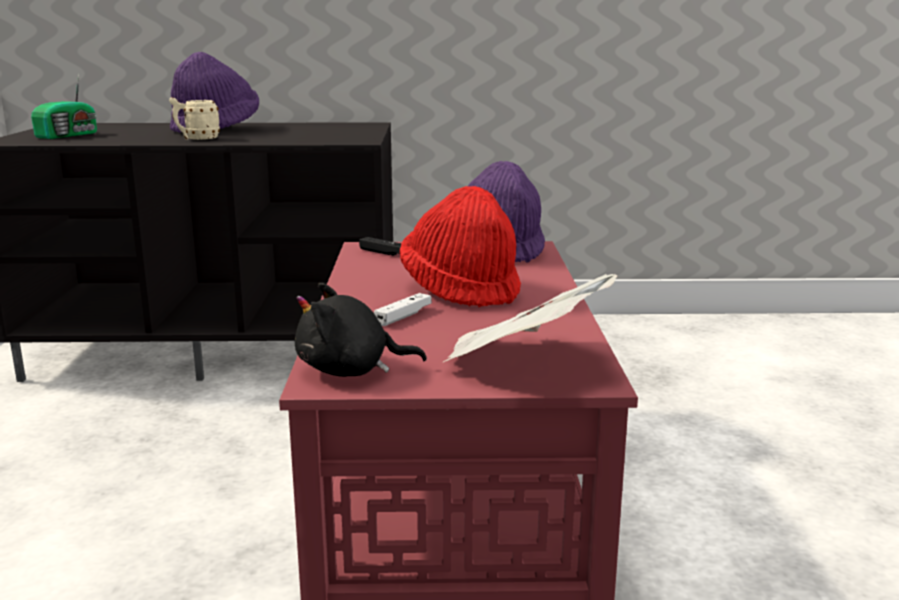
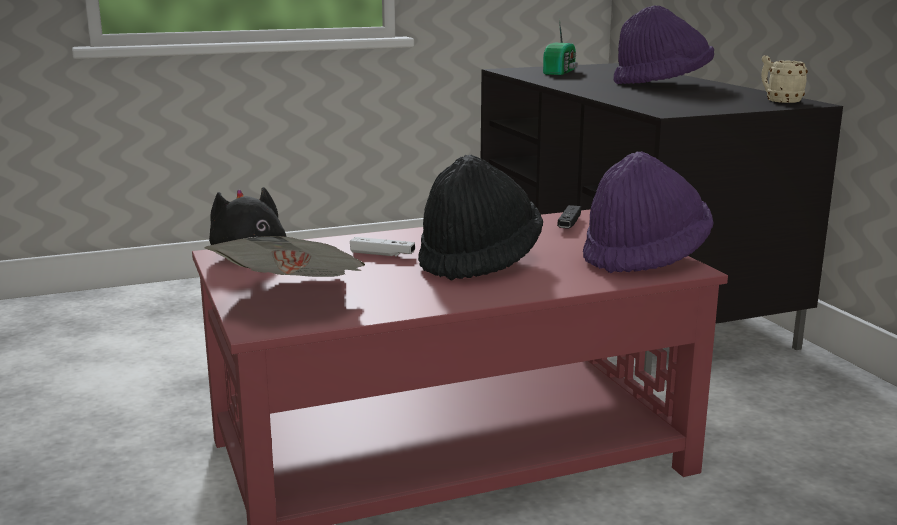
camera: 70 degrees right, 0 degrees up
radio [31,73,97,139] -> radio turned 75 degrees counterclockwise [543,18,578,75]
beige mug [169,97,220,140] -> beige mug moved to [761,55,808,103]
red hat [400,186,521,307] -> black hat [418,155,543,281]

